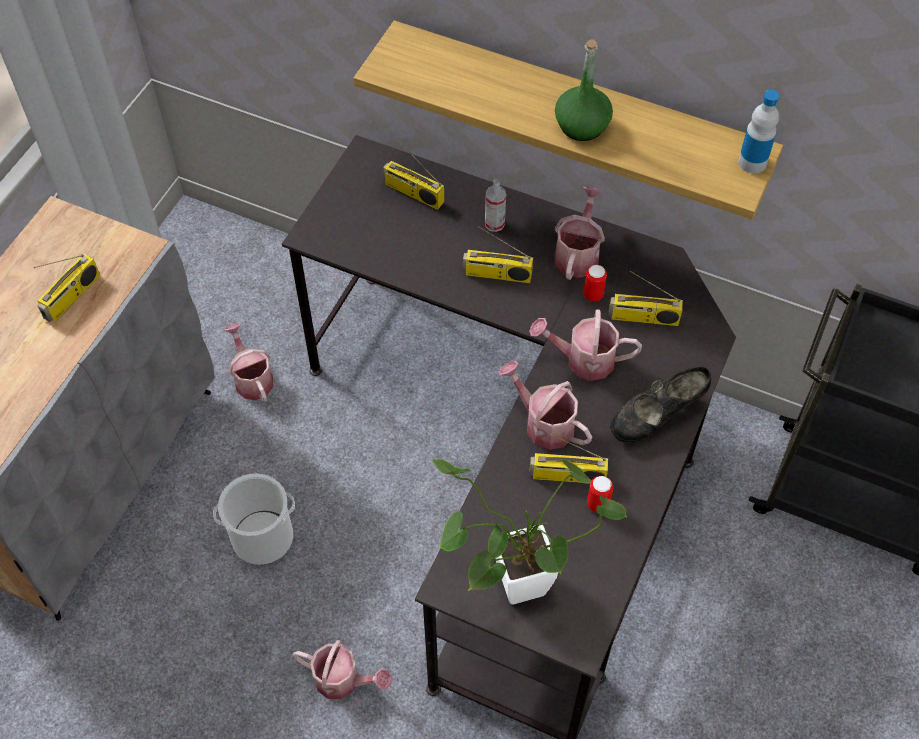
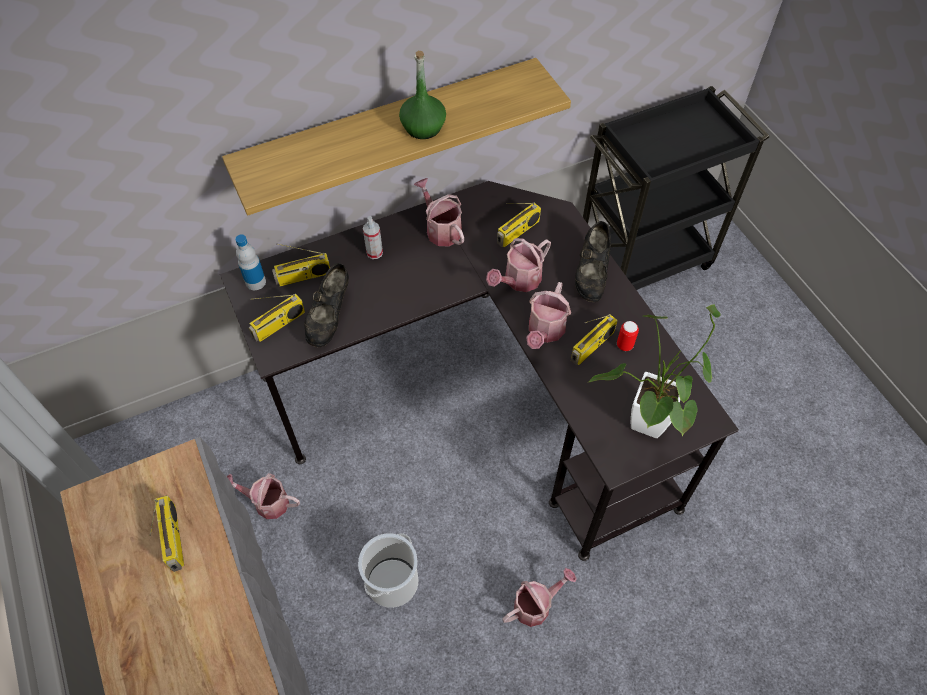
camera: 50 degrees left, 0 degrees up
radio [463,226,533,283] -> radio moved to [249,294,305,342]
watering can [498,361,592,450] -> watering can turned 60 degrees counterclockwise [526,282,571,349]
can [583,265,607,302] -> none
bottle [738,90,779,173] -> bottle moved to [235,234,266,290]
none -> black shoe [304,263,349,347]

